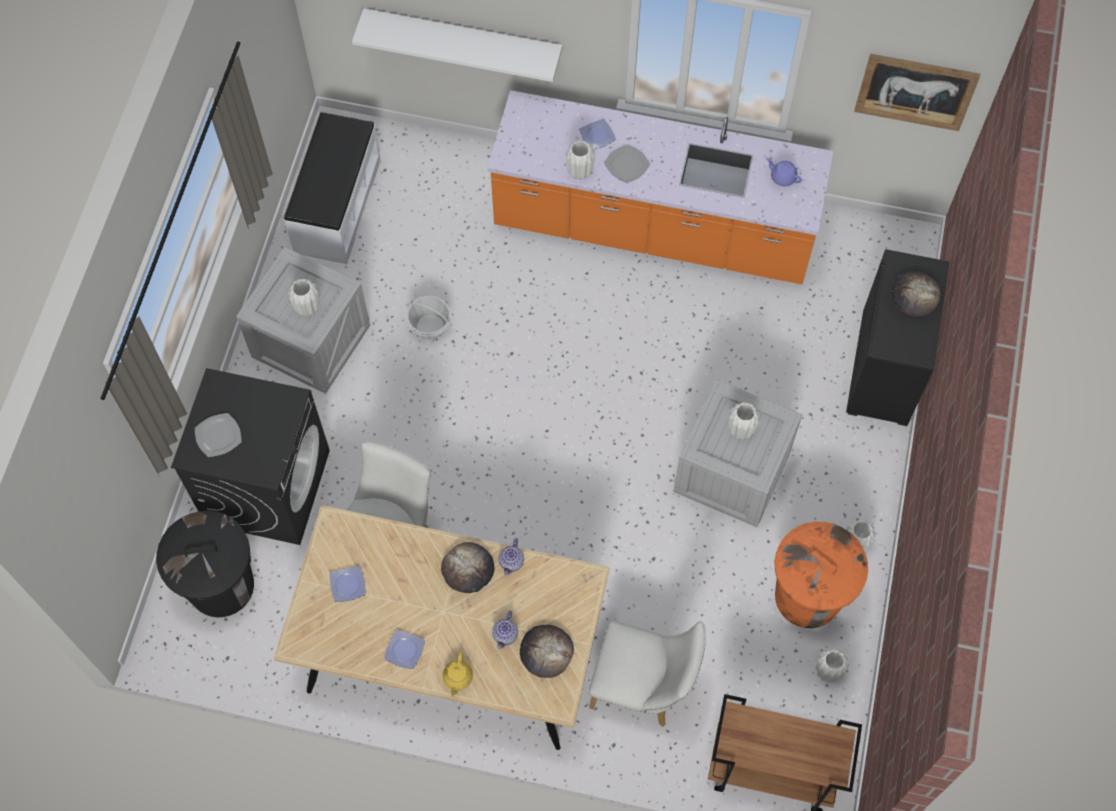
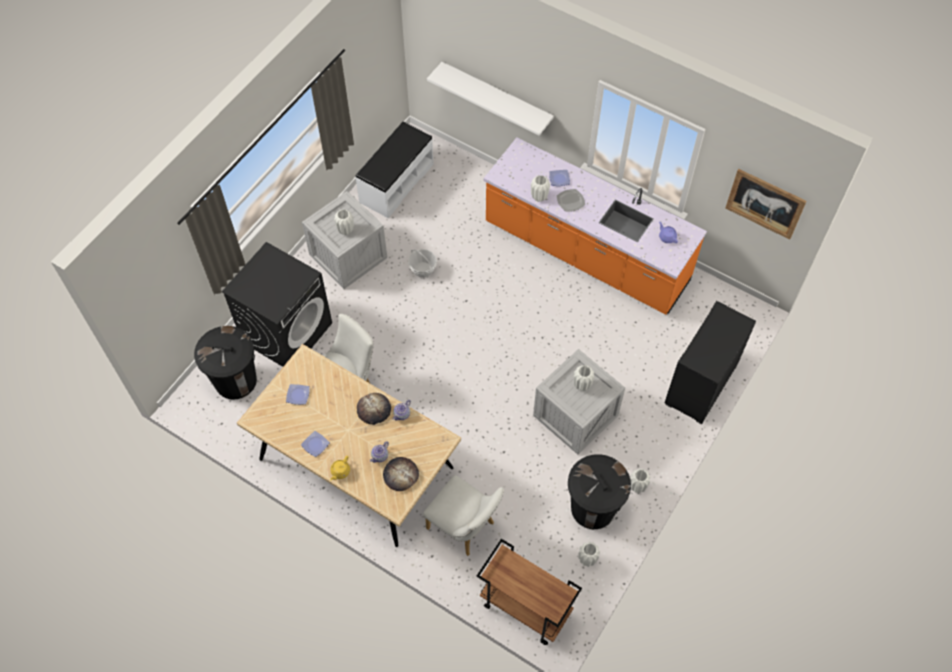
camera: 20 degrees right, 5 degrees down
plate [195,413,242,457] -> none
orange trash can [775,522,868,628] -> black trash can [568,454,631,529]
bread [891,271,941,316] -> none

